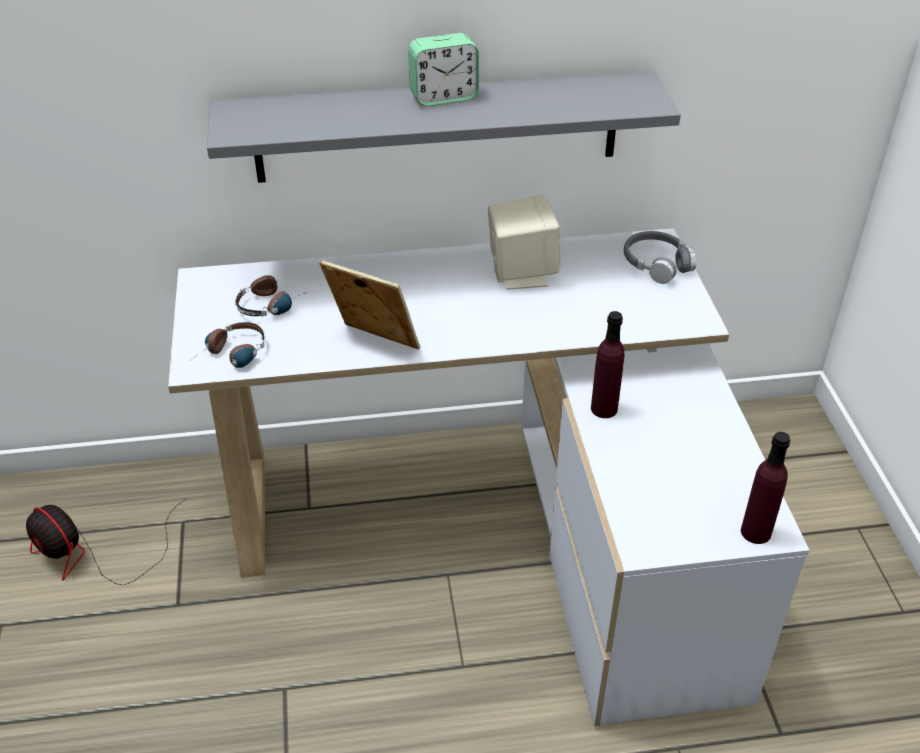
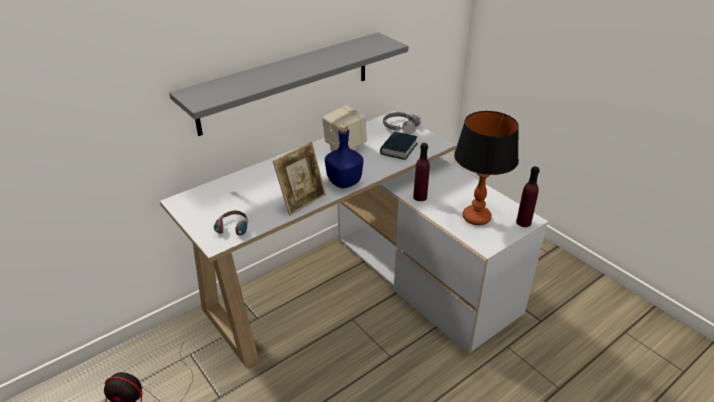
camera: 30 degrees left, 5 degrees down
headphones [235,275,307,317] -> none
picture frame [319,260,420,350] -> picture frame turned 135 degrees clockwise [273,142,326,216]
alarm clock [408,33,479,106] -> none
none -> blue bottle [325,125,363,188]
none -> book [380,131,418,160]
none -> table lamp [454,111,519,225]

